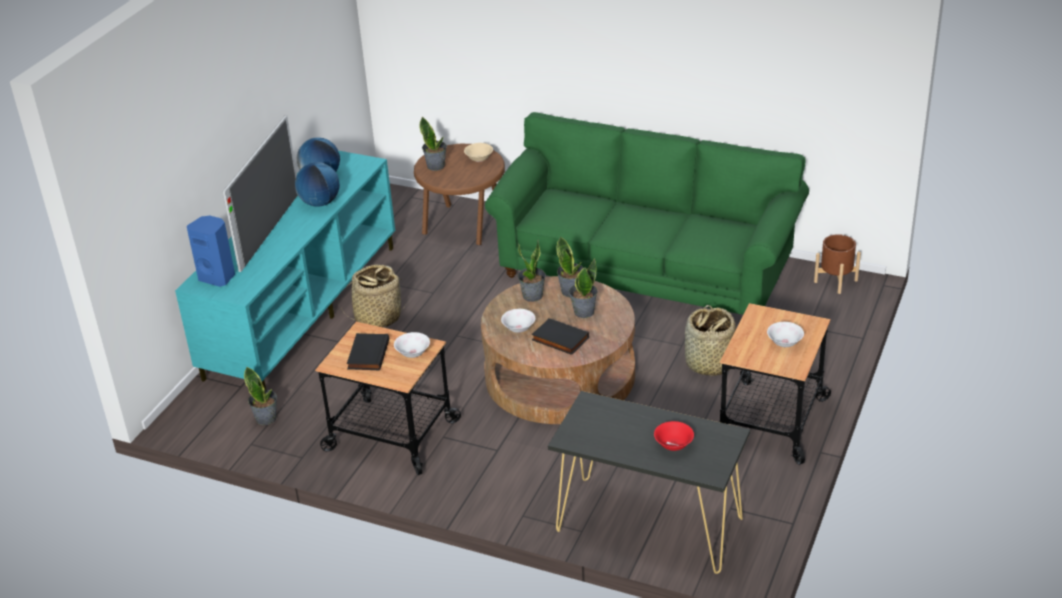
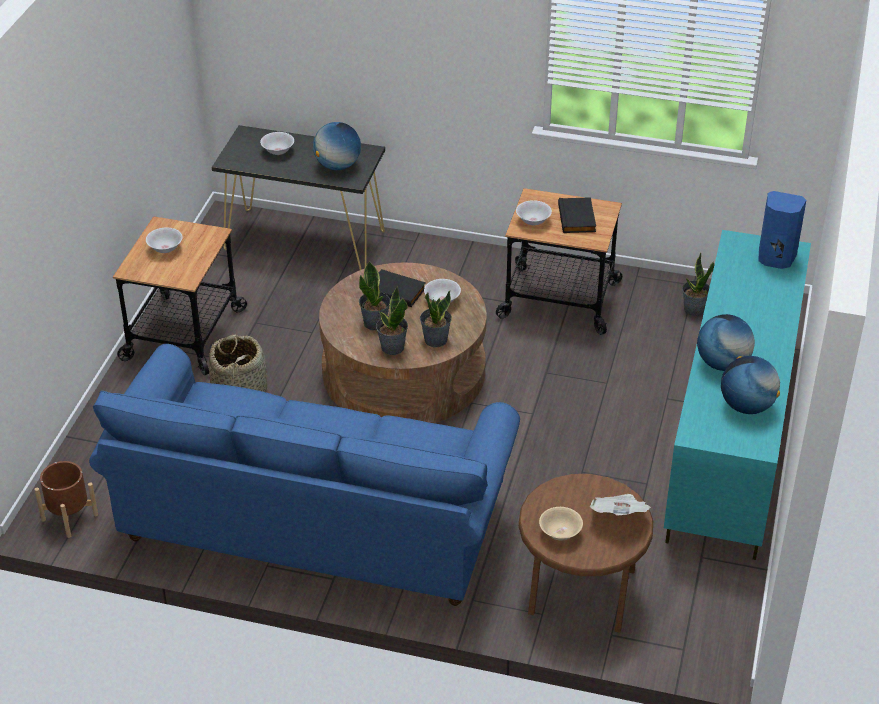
camera: 170 degrees right, 5 degrees up
television [223,115,298,272] -> none
basket [341,264,407,328] -> none
potted plant [419,117,447,171] -> newspaper [590,494,651,515]
green sofa [485,112,809,315] -> blue sofa [89,344,520,606]
red bowl [654,421,694,451] -> white bowl [260,132,294,155]
none -> globe [313,122,361,170]

